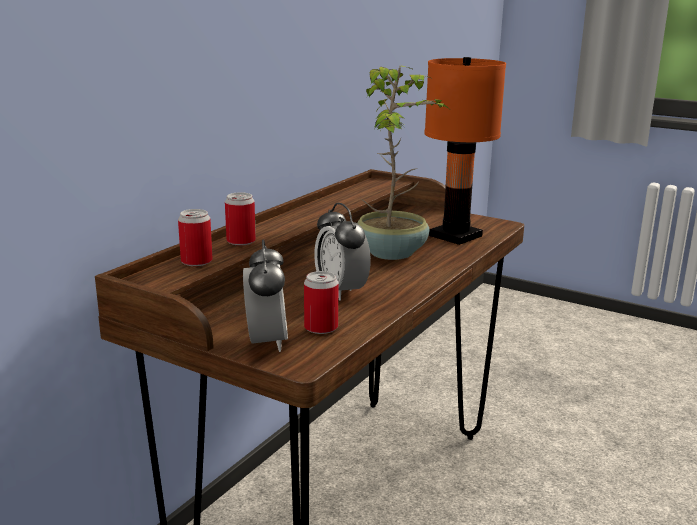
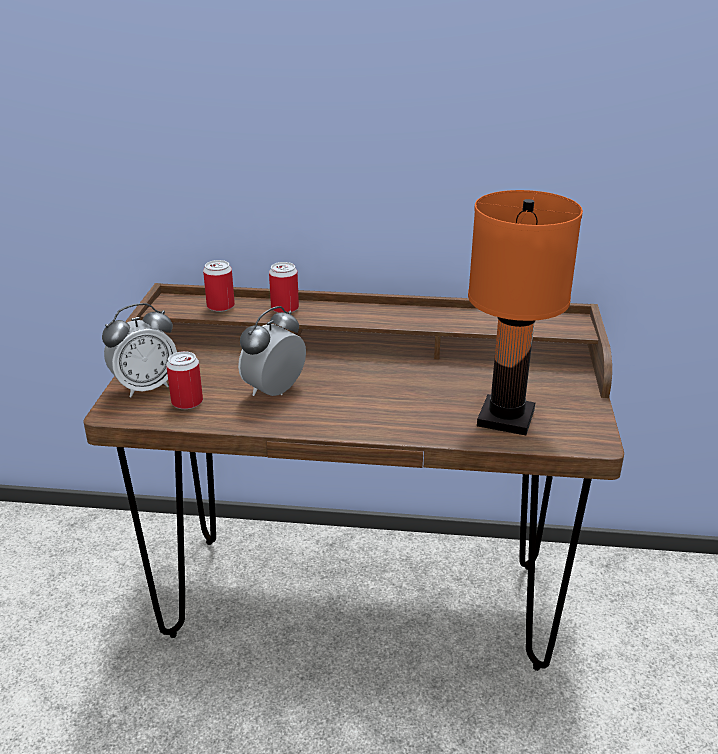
camera: 65 degrees right, 10 degrees up
potted plant [357,66,449,260] -> none

